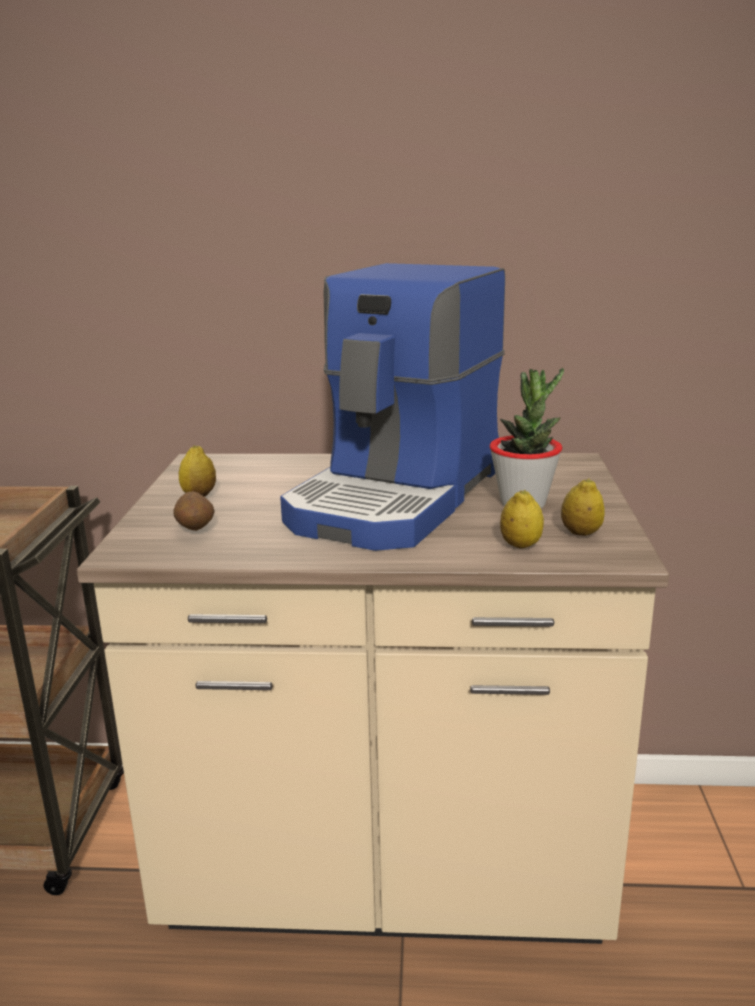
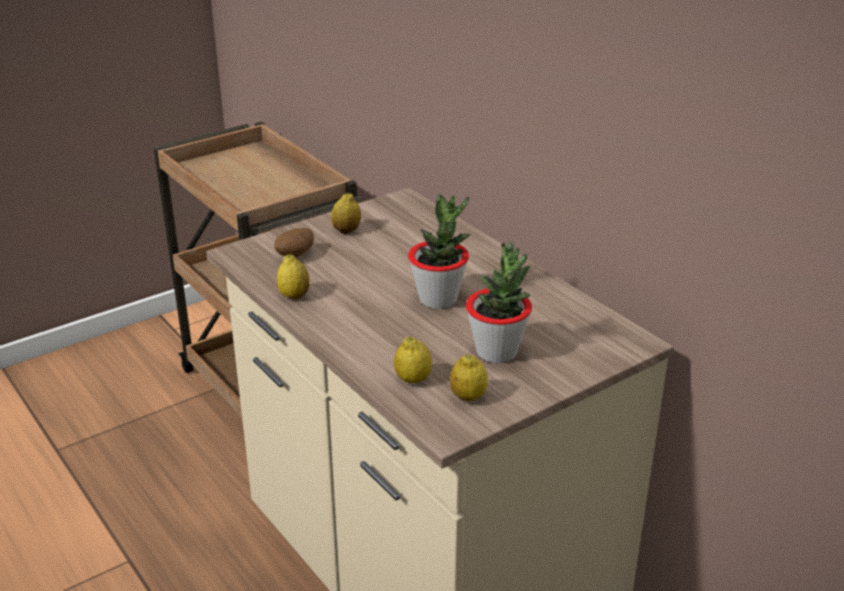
camera: 50 degrees right, 10 degrees up
coffee machine [280,263,505,551] -> potted plant [408,194,470,309]
none -> lemon [277,255,309,299]

